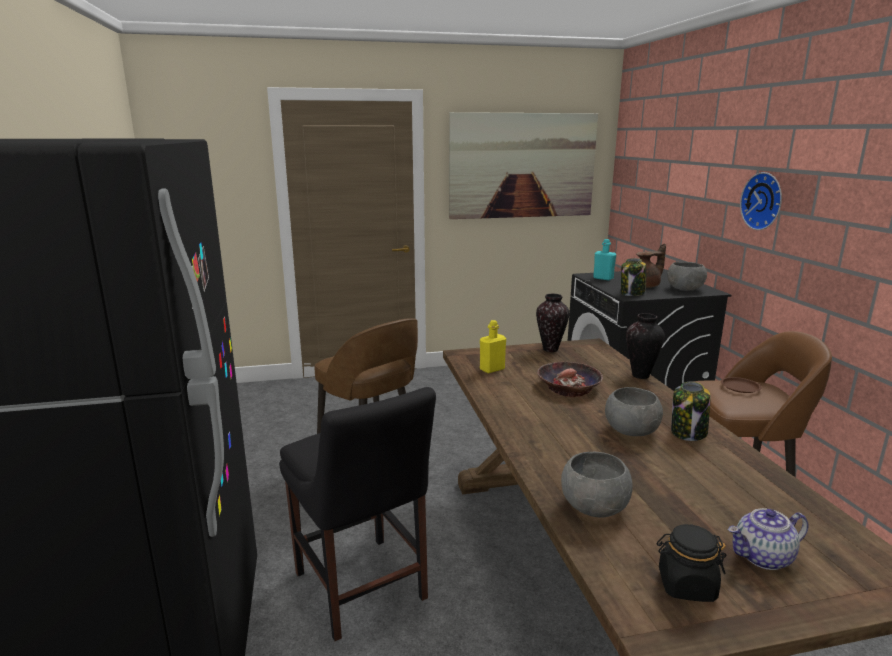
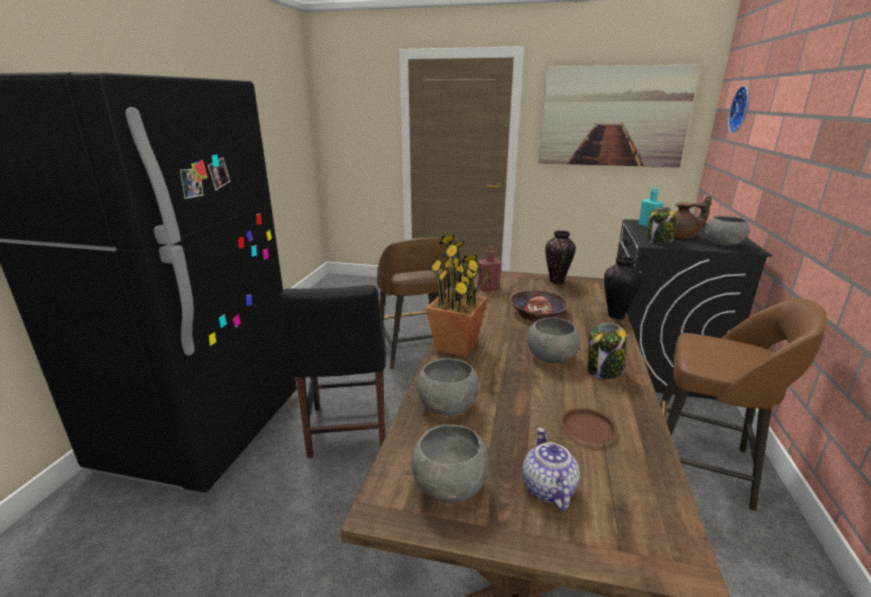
camera: 25 degrees right, 5 degrees up
yellow bottle [480,320,506,373] -> red bottle [478,246,502,291]
black jar [656,524,727,602] -> grey bowl [412,425,489,503]
brown plate [721,377,762,393] -> brown plate moved to [560,408,618,443]
teapot [728,508,808,570] -> teapot turned 75 degrees clockwise [522,428,580,511]
wall clock [740,172,782,230] -> wall clock moved to [728,86,749,133]
none -> potted plant [426,235,491,357]

